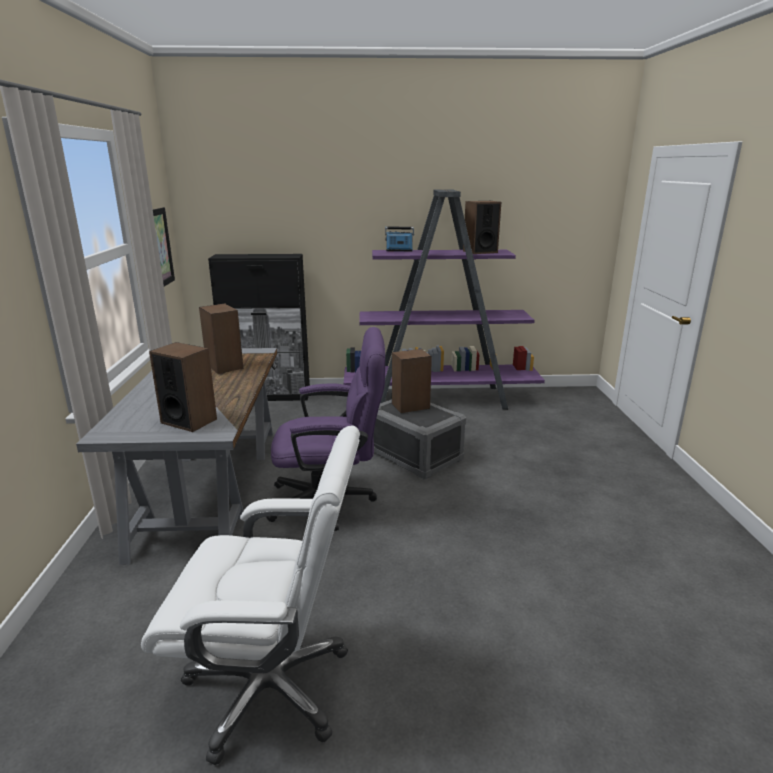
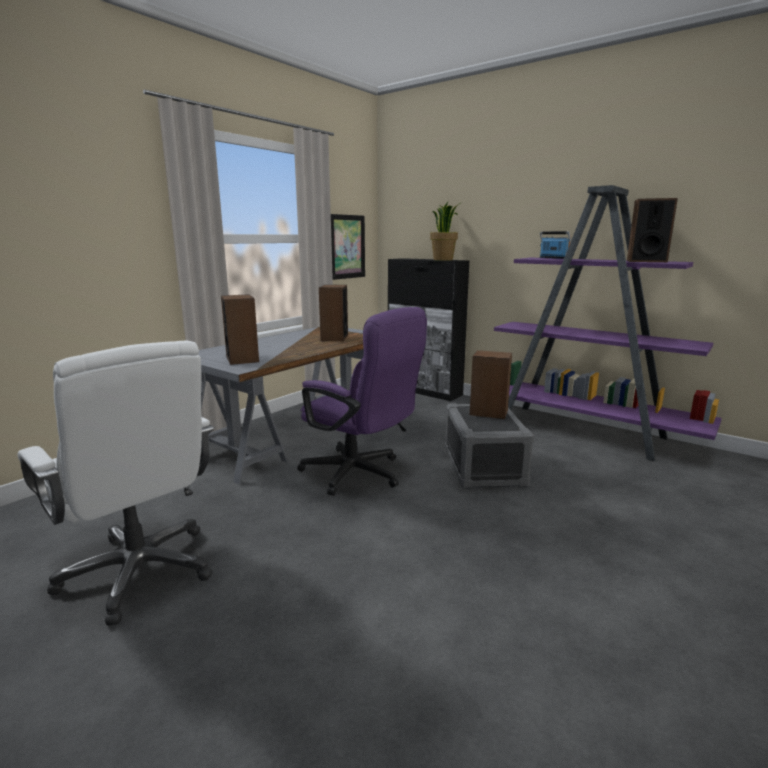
camera: 40 degrees right, 5 degrees down
none -> potted plant [430,202,462,261]

